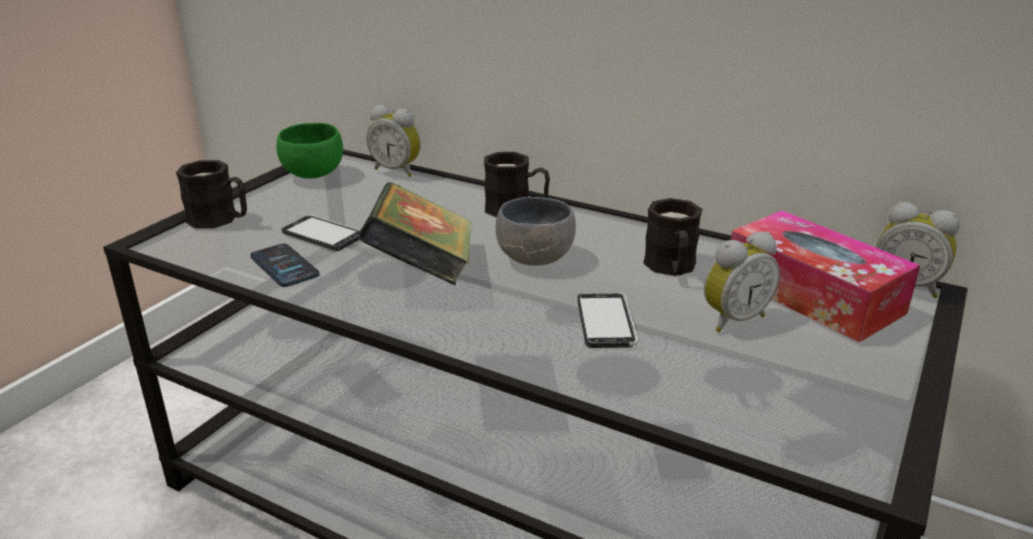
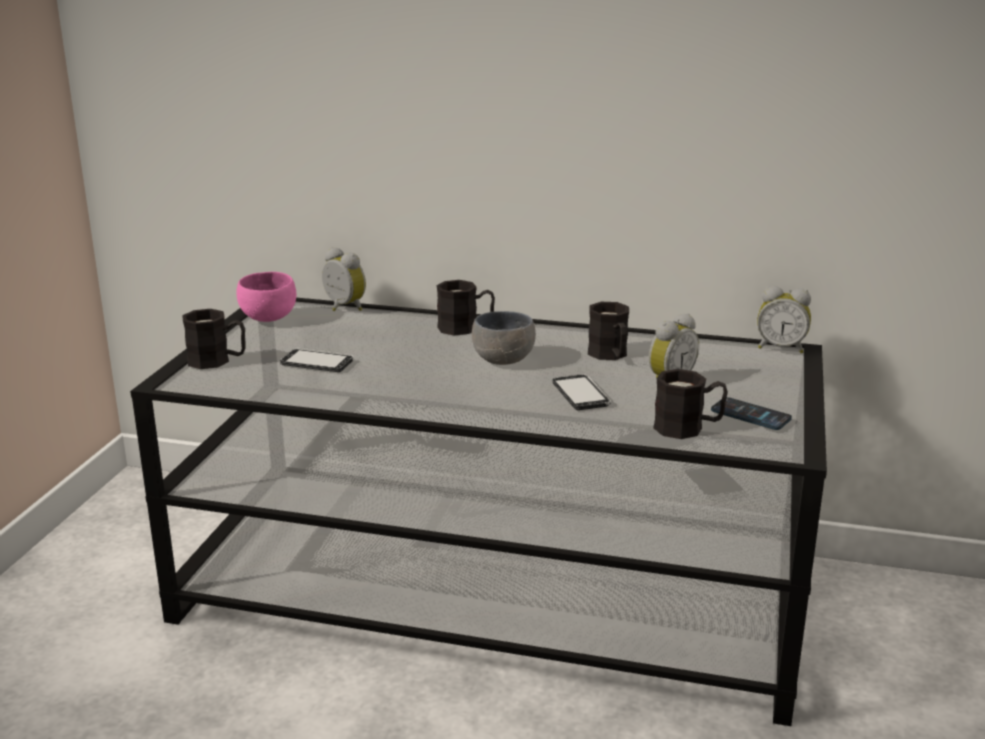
camera: 15 degrees left, 5 degrees down
phone [250,244,319,287] -> phone moved to [711,397,792,430]
green bowl [276,123,343,179] -> pink bowl [236,272,297,322]
book [358,182,472,286] -> none
alarm clock [367,105,421,177] -> alarm clock turned 150 degrees counterclockwise [322,247,366,311]
tissue box [731,210,920,342] -> none
none -> black mug [653,369,728,439]

